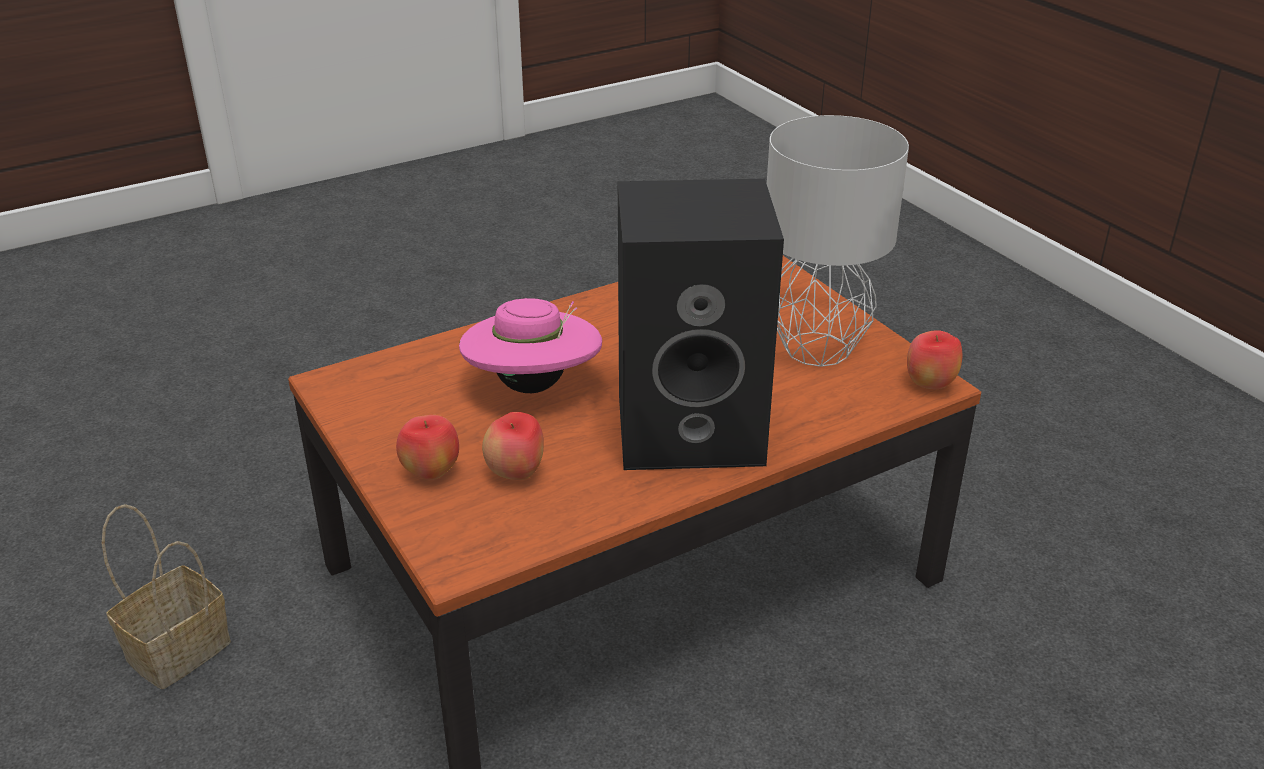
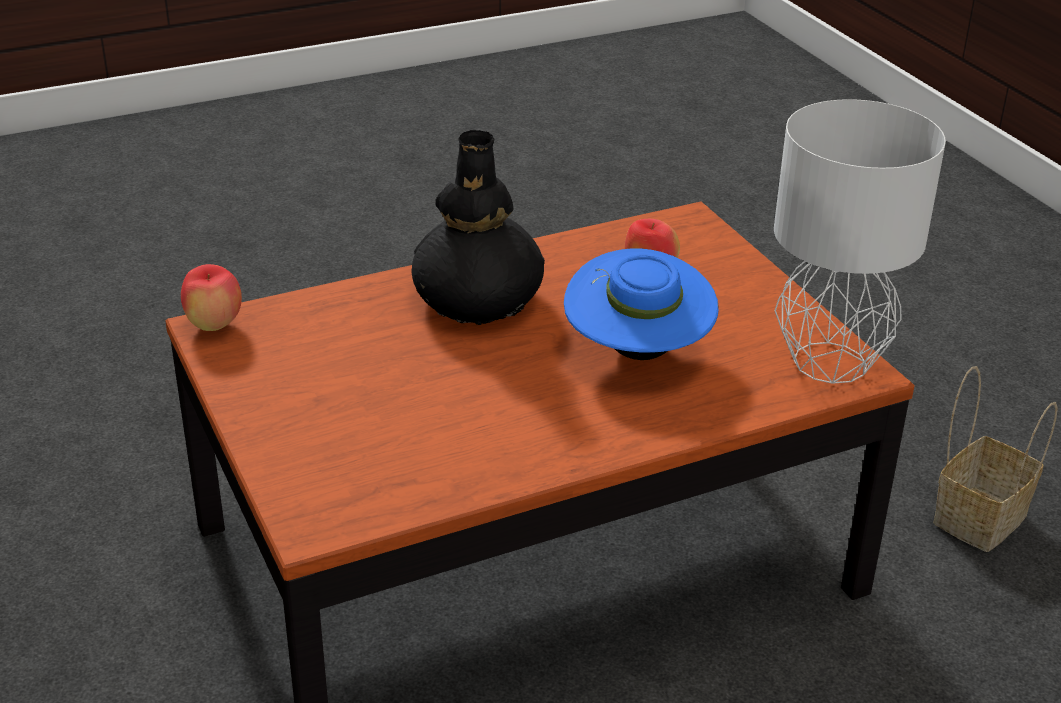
camera: 175 degrees left, 0 degrees up
apple [396,415,459,480] -> none
pink hat [459,298,602,393] -> blue hat [564,248,719,360]
black speaker [618,179,784,470] -> black vase [411,130,545,325]
grey table lamp [767,115,909,367] -> grey table lamp moved to [774,99,946,384]

